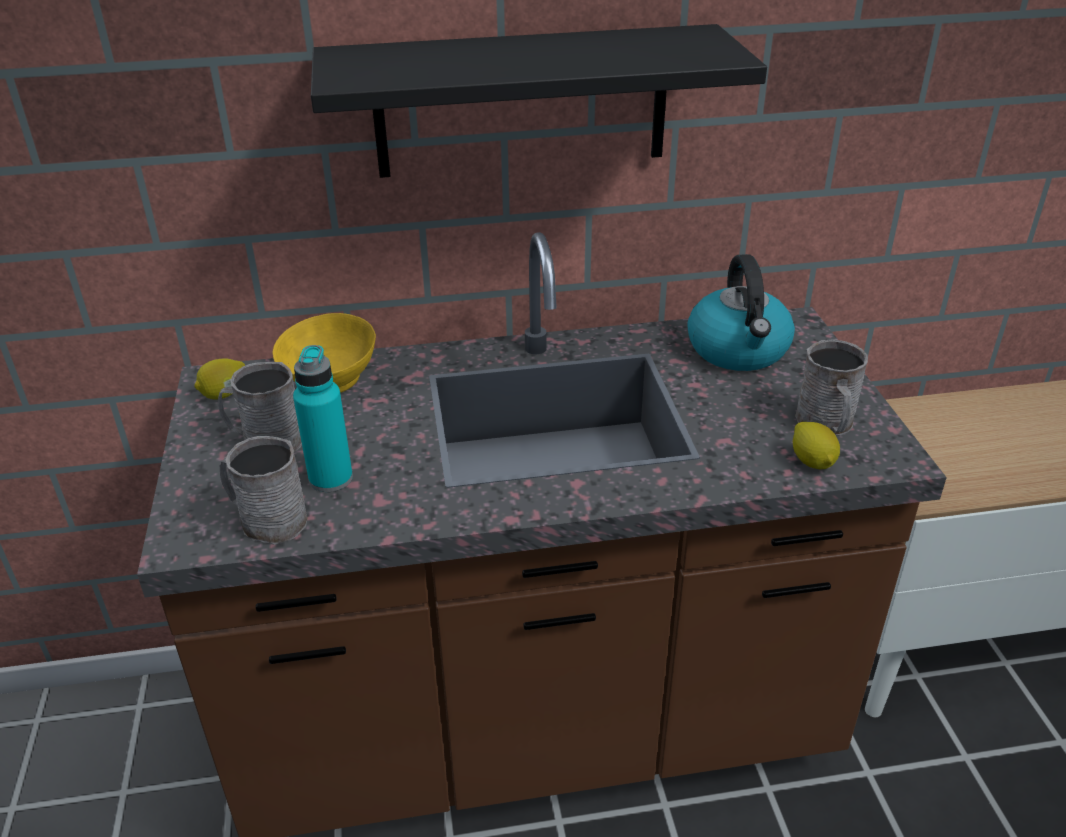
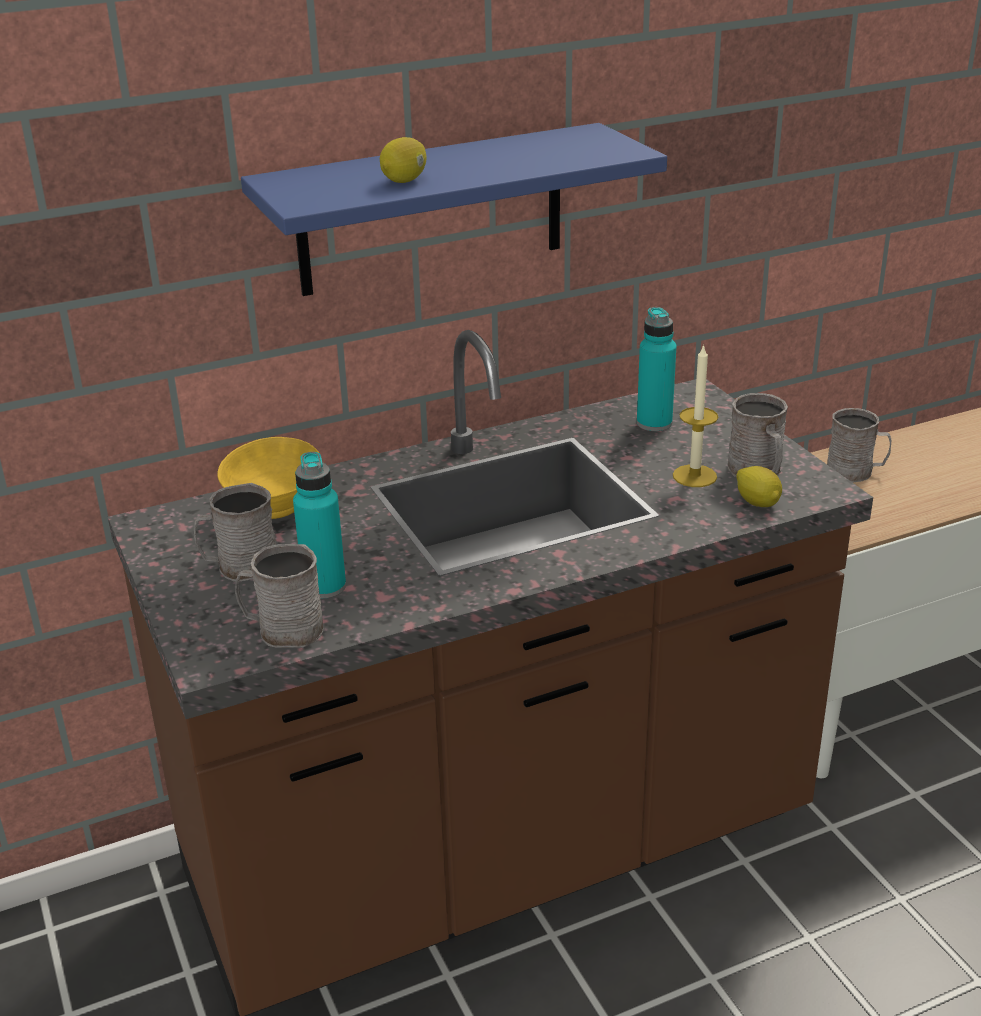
camera: 15 degrees left, 5 degrees down
lemon [194,358,245,399] -> lemon moved to [380,137,426,183]
black shelf [311,24,767,178] -> blue shelf [241,123,667,296]
kettle [687,254,795,371] -> turquoise bottle [637,307,677,431]
none -> candle [673,344,718,487]
none -> grey mug [827,408,892,483]

